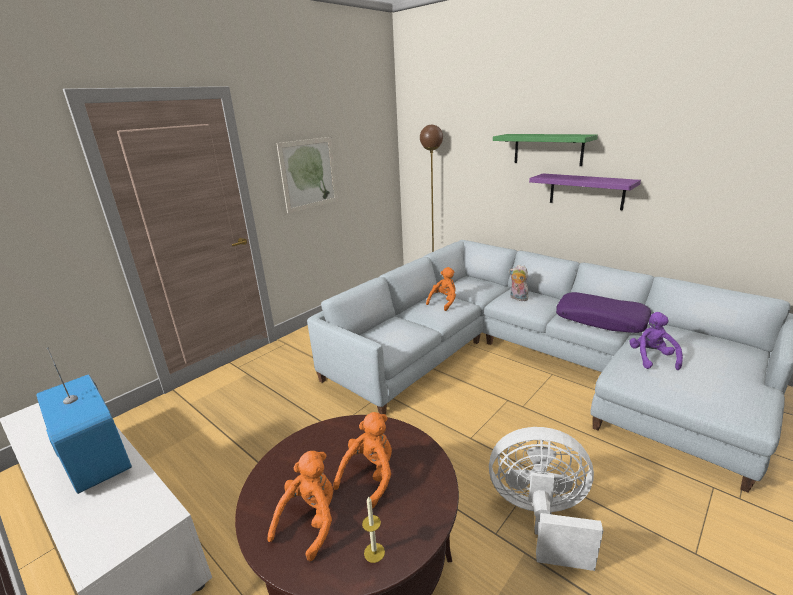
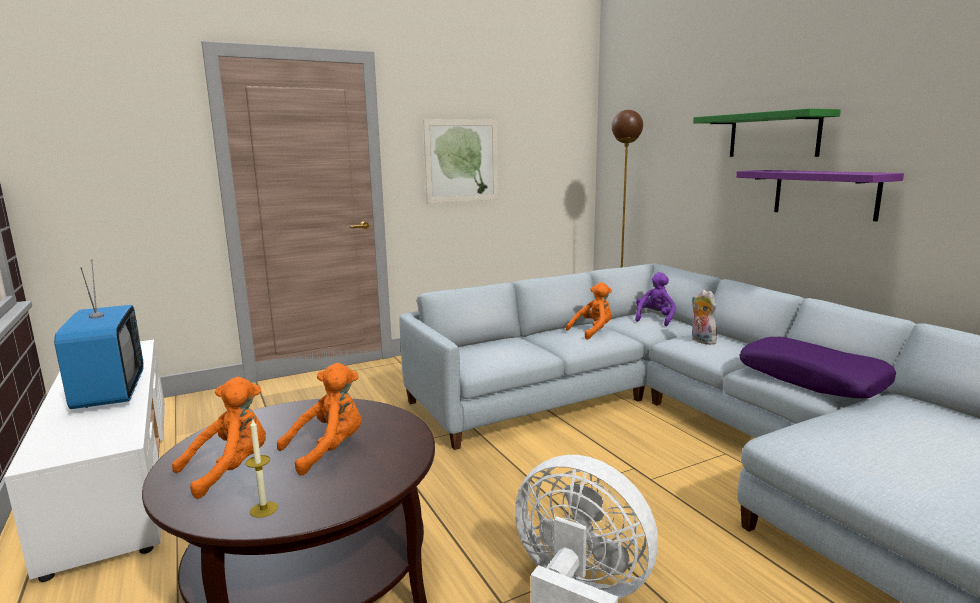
camera: 20 degrees right, 10 degrees down
purple plush toy [629,312,683,370] -> purple plush toy moved to [635,272,676,326]

